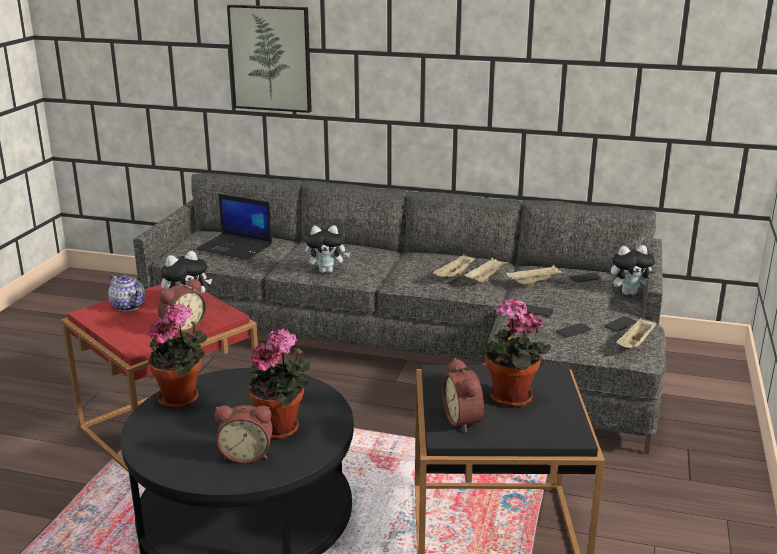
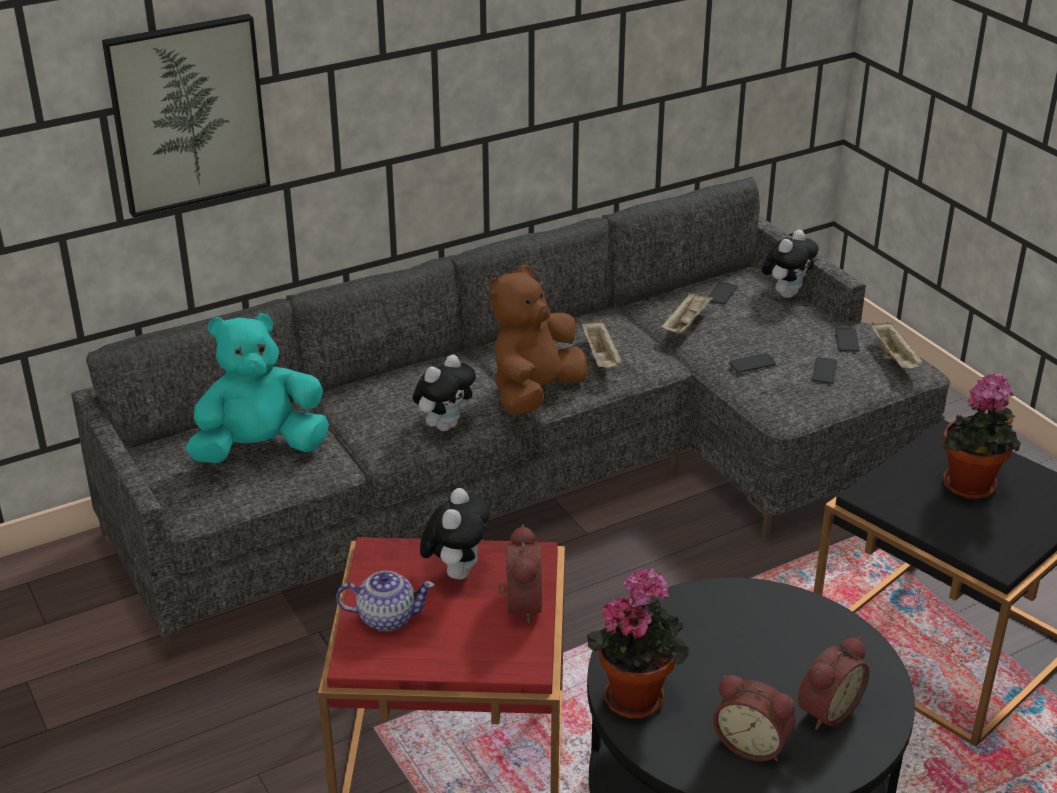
camera: 45 degrees left, 10 degrees up
laptop [196,194,272,259] -> turquoise plush toy [186,313,329,463]
potted plant [248,328,311,439] -> none
alarm clock [442,358,484,433] -> alarm clock moved to [713,675,796,761]
beige tray [464,257,509,283] -> none
none -> brown plush toy [489,265,587,415]

